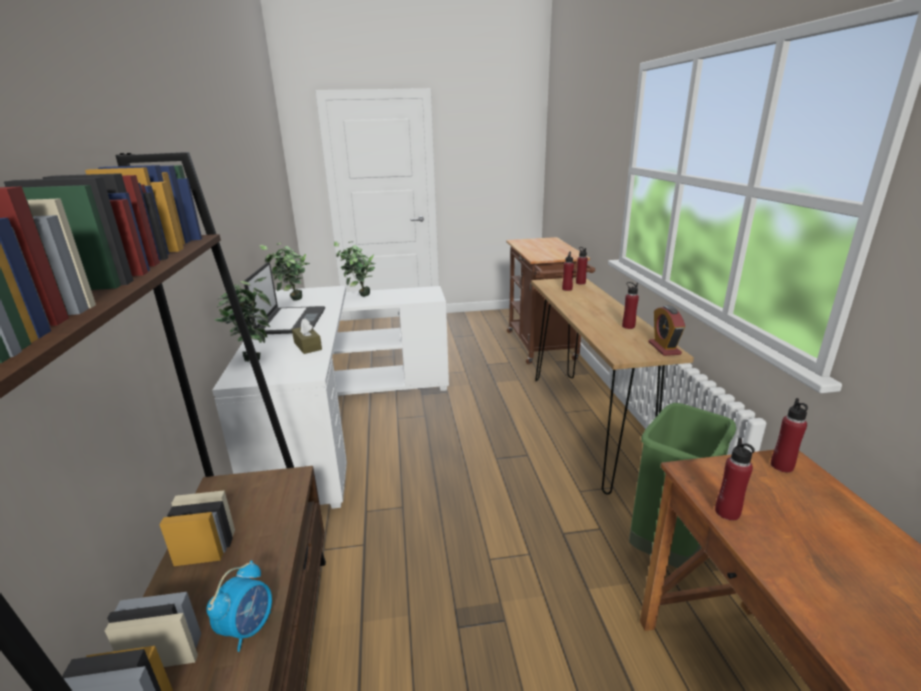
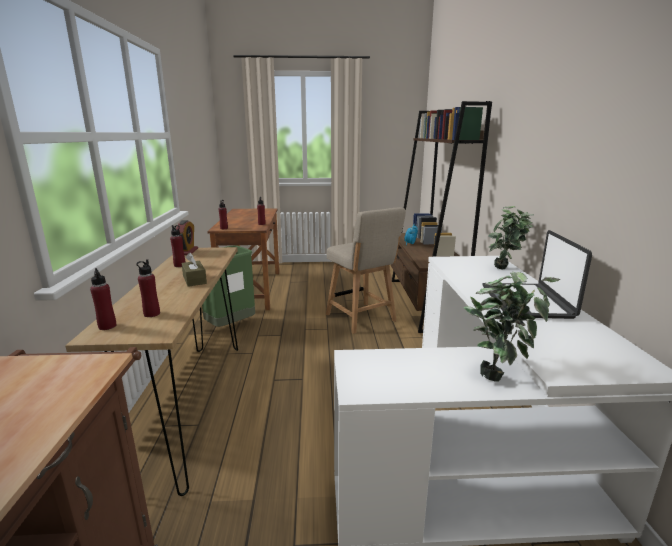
camera: 175 degrees left, 5 degrees down
potted plant [259,243,310,301] -> none
brown tissue box [292,319,322,354] -> brown tissue box moved to [181,252,207,287]
none -> beige chair [326,207,406,334]

